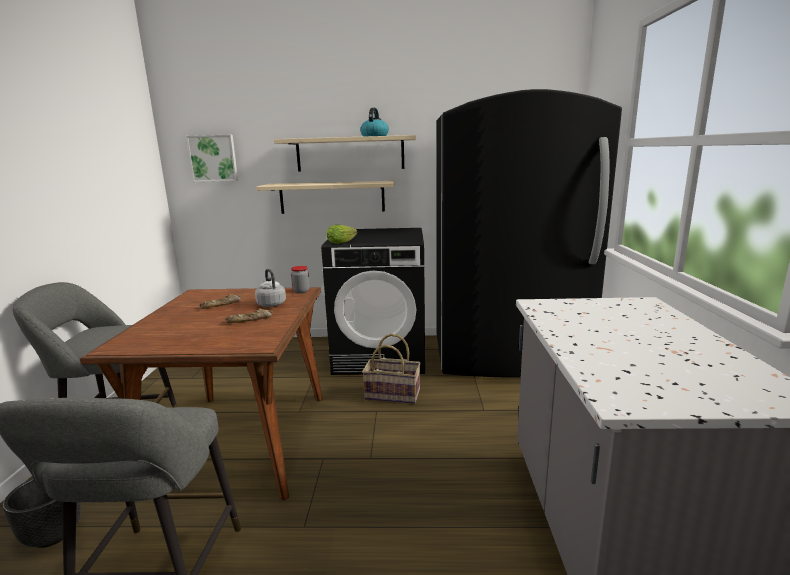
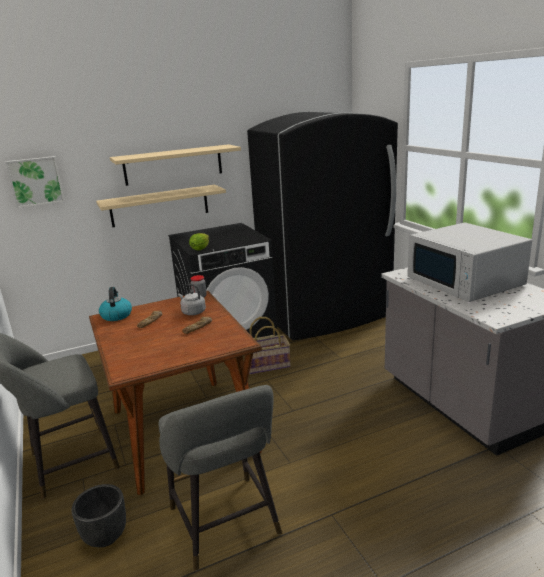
camera: 25 degrees left, 5 degrees up
kettle [360,108,389,137] -> kettle moved to [99,287,132,321]
none -> white microwave [407,222,532,302]

